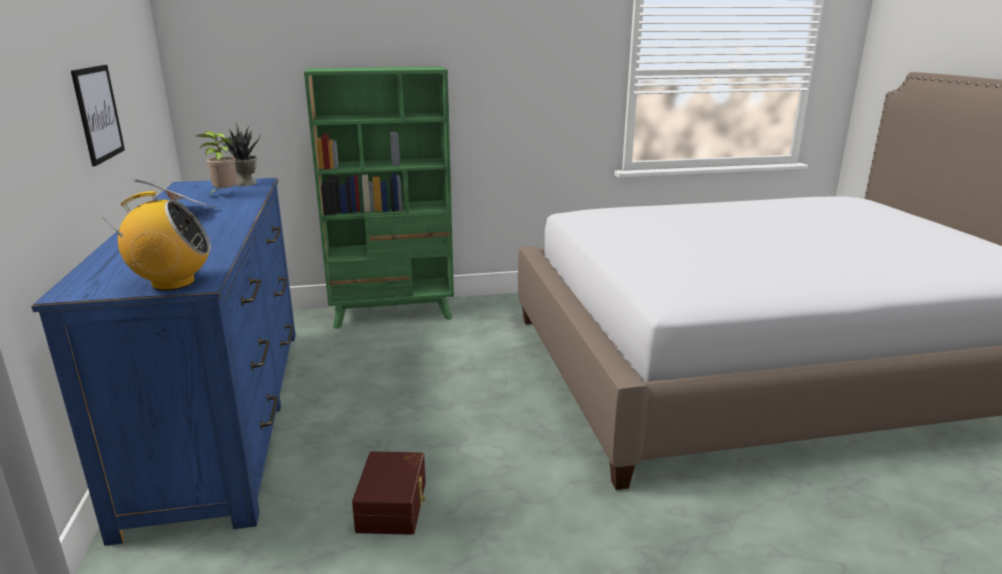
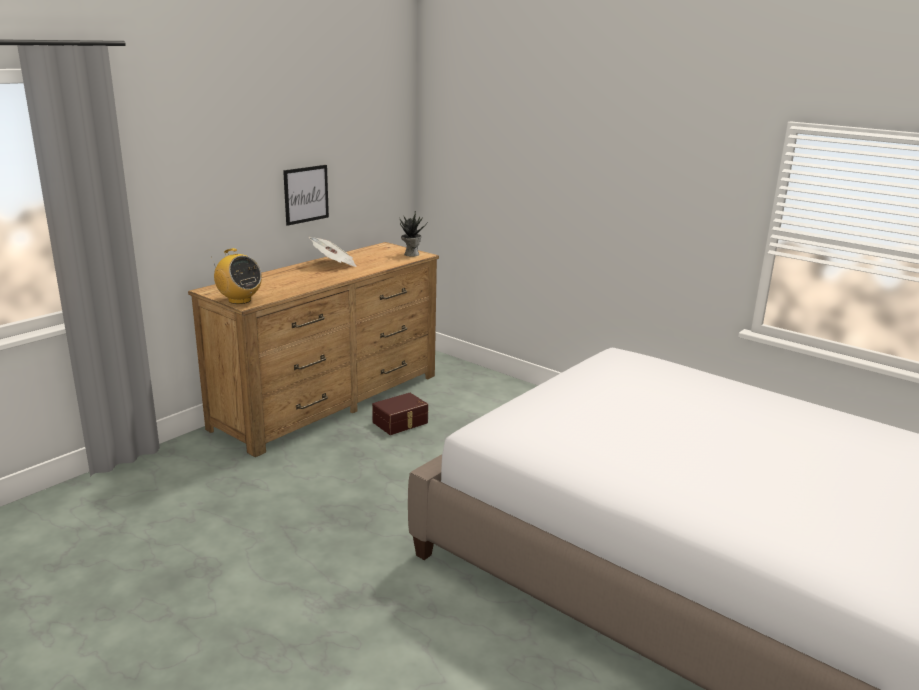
camera: 50 degrees right, 0 degrees up
blue dresser [31,178,296,546] -> brown dresser [188,242,439,457]
potted plant [196,131,237,196] -> none
green bookcase [304,66,454,329] -> none
brown storage box [352,451,426,535] -> brown storage box moved to [372,393,428,435]

